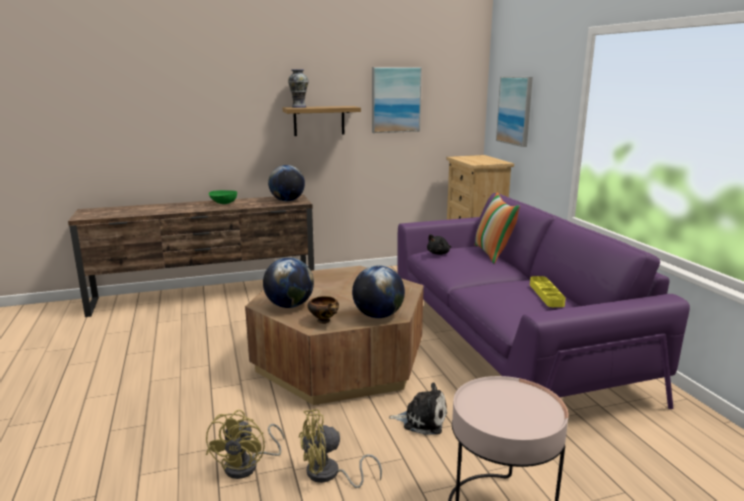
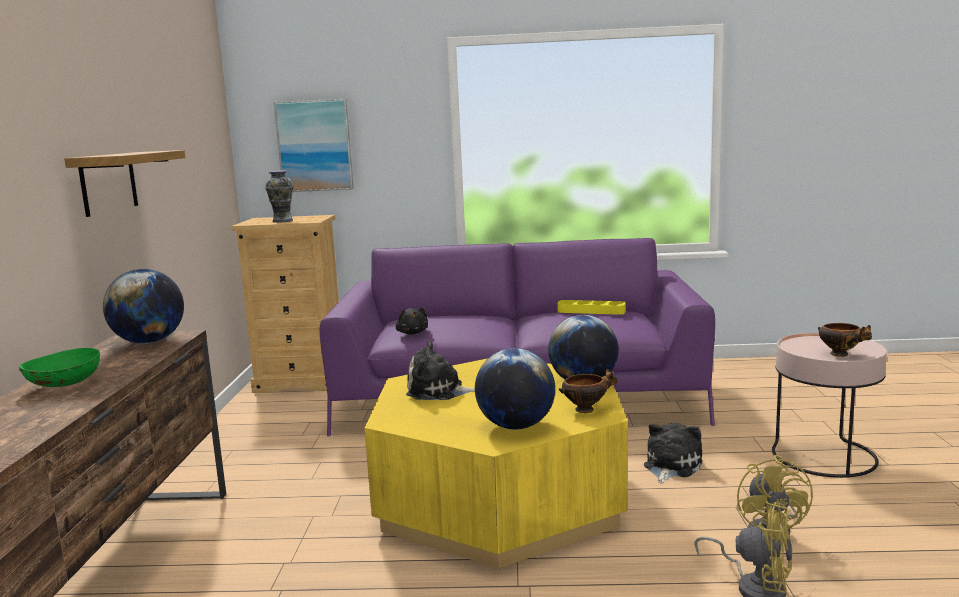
camera: 70 degrees left, 5 degrees down
brown coffee table [245,266,424,405] -> yellow coffee table [364,358,628,568]
vase [288,69,309,108] -> vase moved to [265,170,294,223]
picture [372,67,422,133] -> none
pillow [475,193,520,264] -> none
none -> plush toy [406,340,475,400]
none -> bowl [818,323,872,357]

